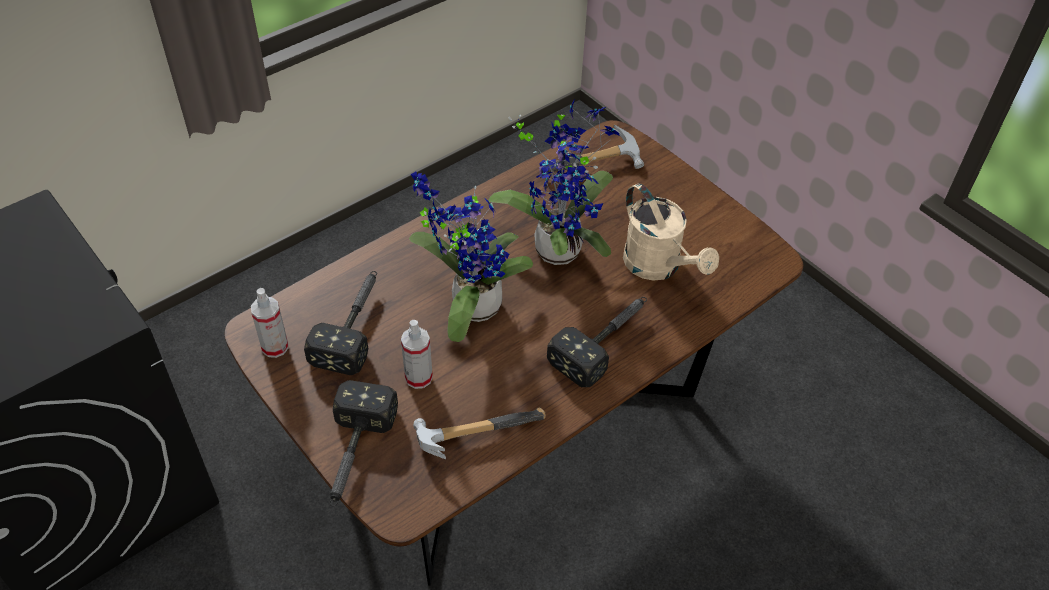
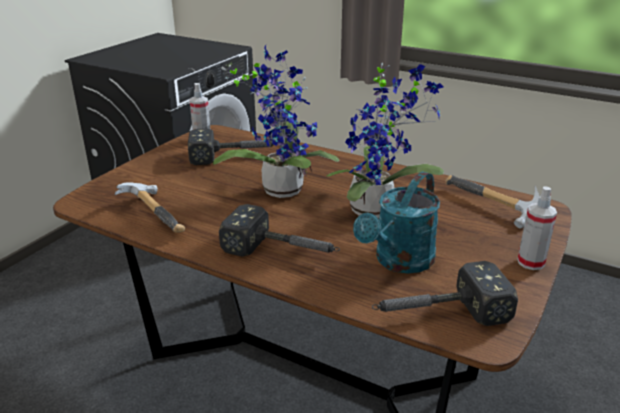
camera: 70 degrees right, 20 degrees down
hammer [329,380,398,507] -> hammer moved to [372,261,518,326]
spray bottle [401,320,433,389] -> spray bottle moved to [517,186,557,270]
beige watering can [623,183,719,281] -> turquoise watering can [353,171,440,274]

